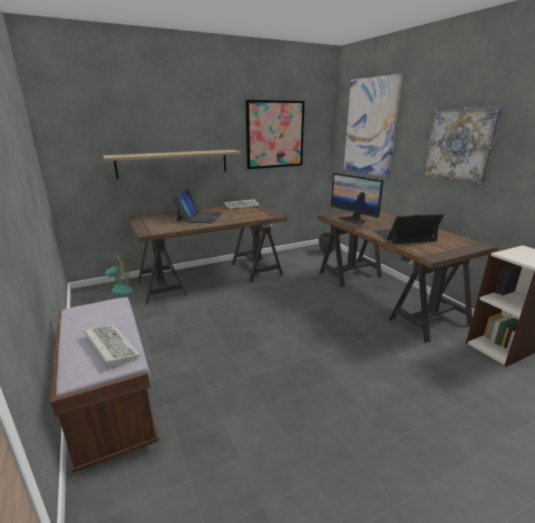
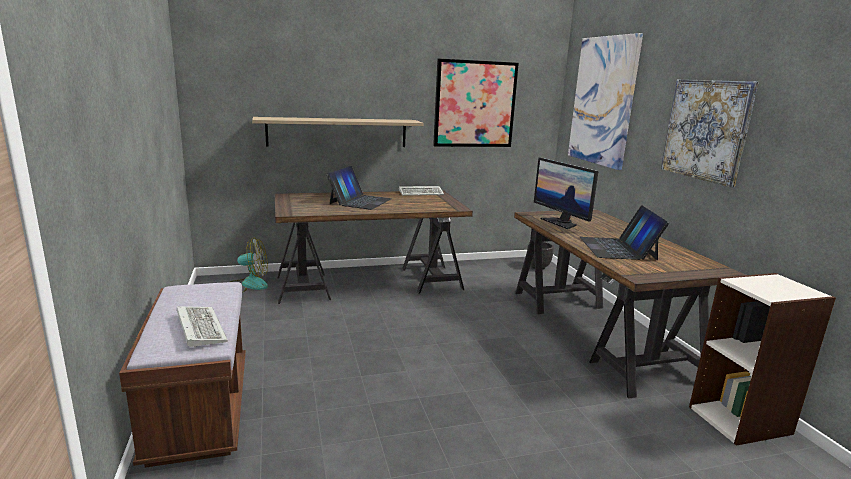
camera: 10 degrees right, 5 degrees down
laptop [373,214,444,244] -> laptop turned 90 degrees counterclockwise [580,205,669,260]

